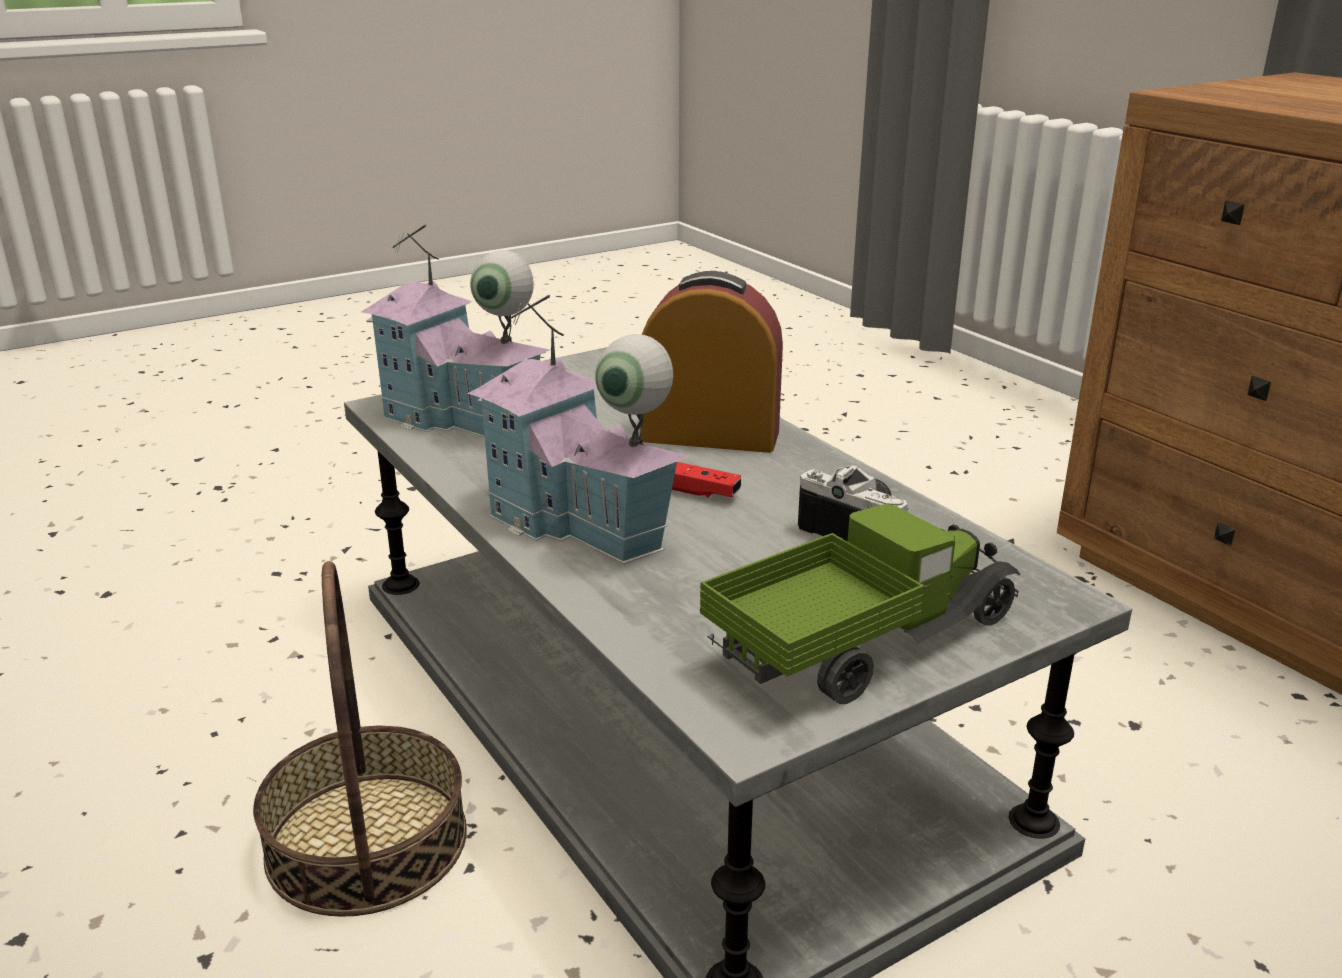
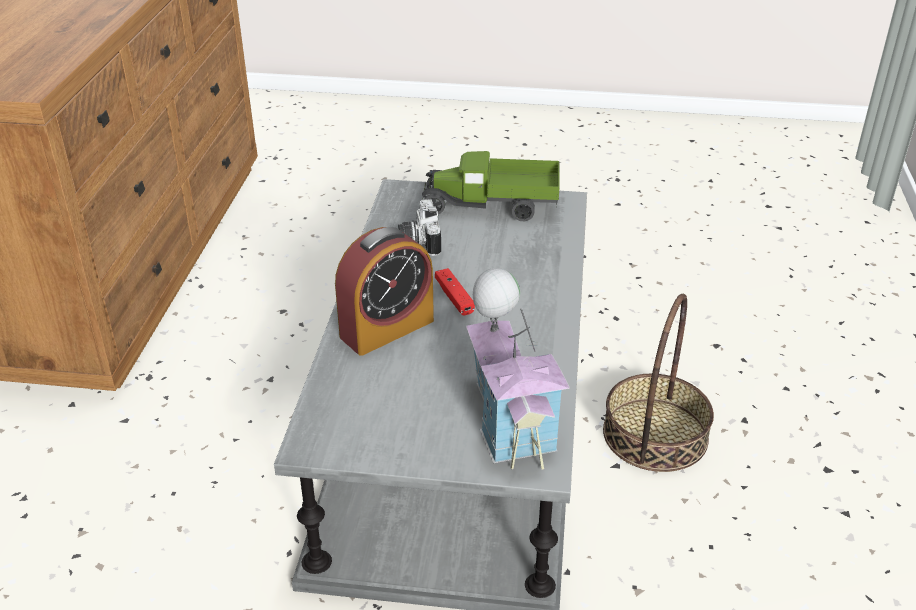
camera: 140 degrees left, 10 degrees up
toy house [467,295,690,564] -> none
alarm clock [640,271,783,453] -> alarm clock turned 90 degrees counterclockwise [335,227,434,356]

